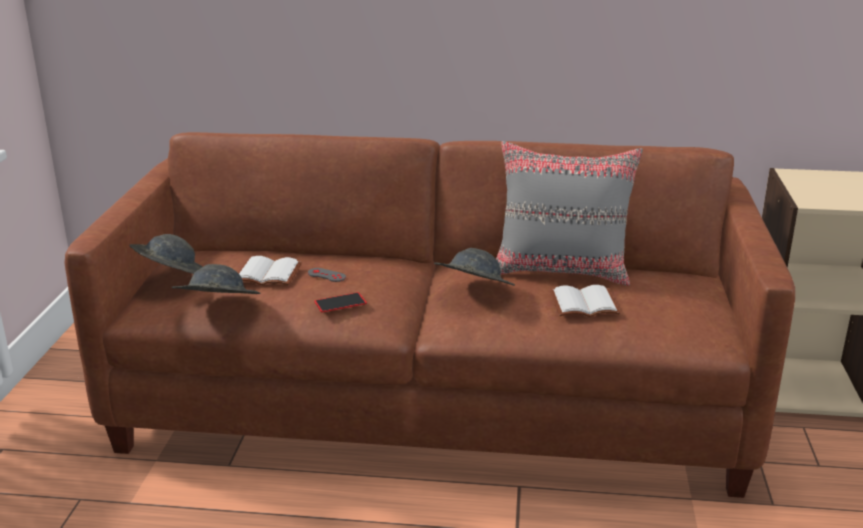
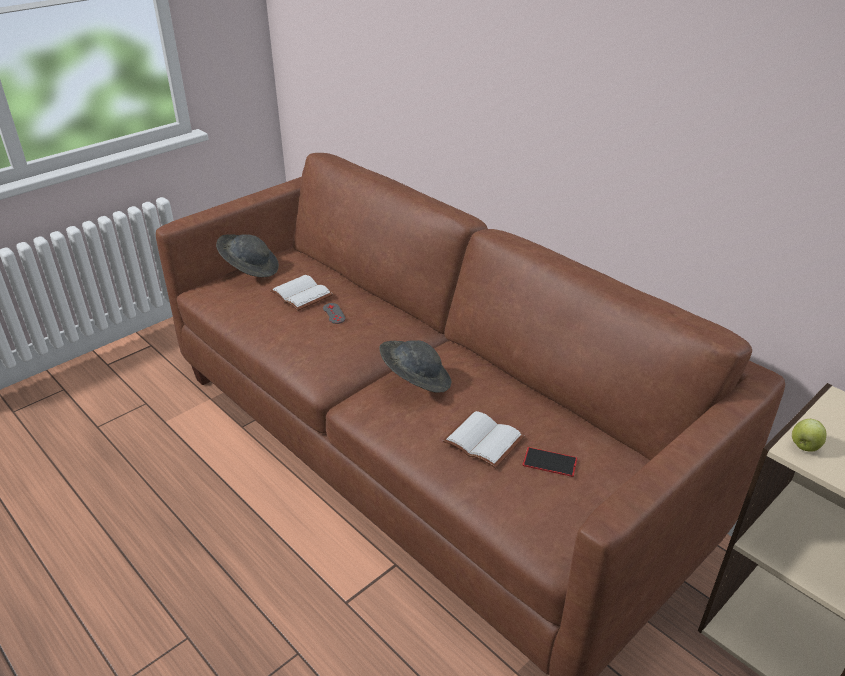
camera: 40 degrees right, 10 degrees up
grey hat [172,264,261,294] -> none
phone [314,292,367,312] -> phone moved to [523,447,577,477]
grey pillow [496,141,643,286] -> none
none -> apple [792,419,826,451]

